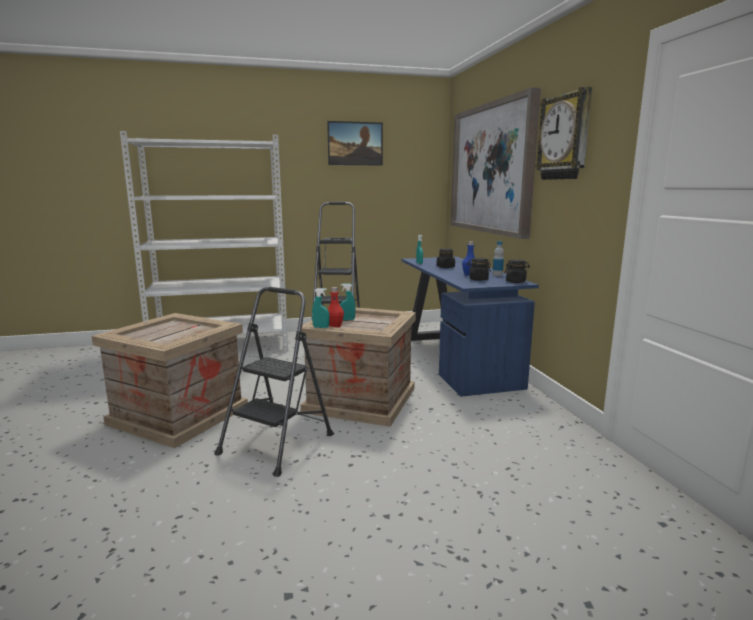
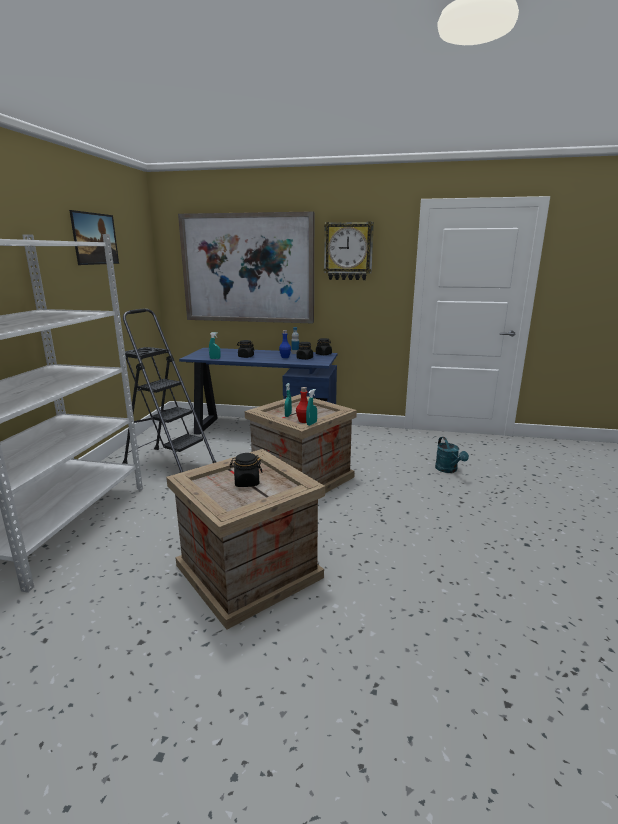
camera: 65 degrees left, 5 degrees up
black step ladder [214,287,334,477] -> none
none -> black jar [230,453,262,487]
none -> turquoise watering can [435,437,469,473]

